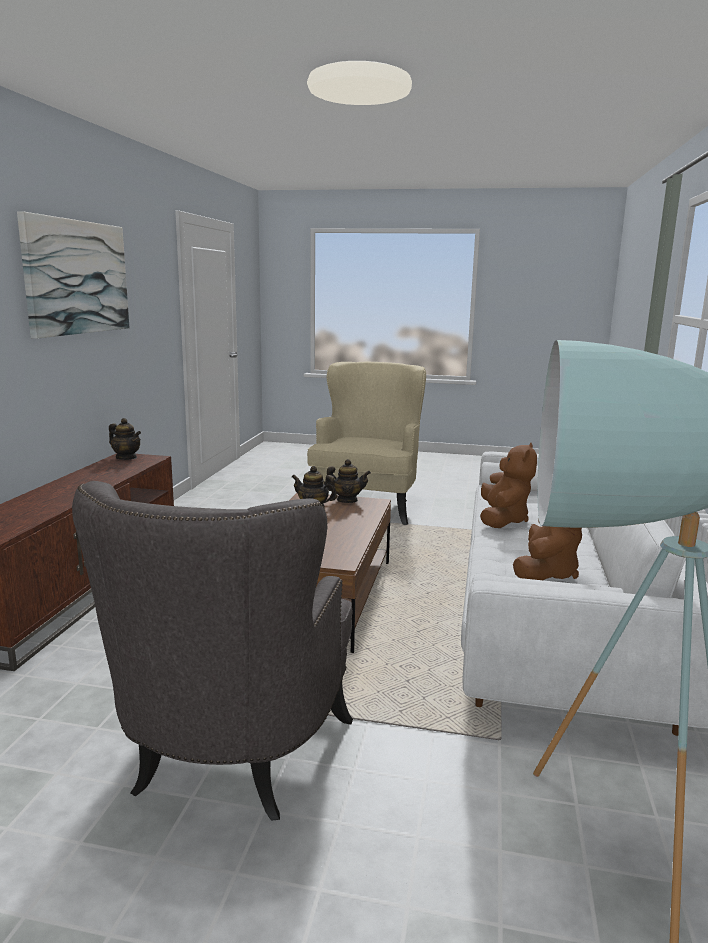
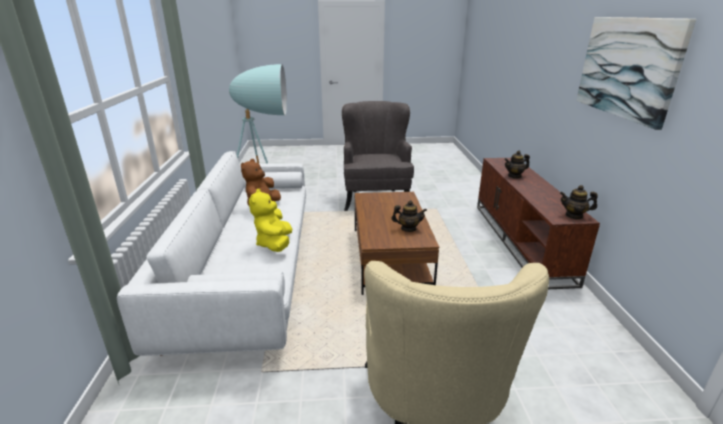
camera: 165 degrees right, 10 degrees up
teapot [324,459,371,503] -> teapot moved to [504,151,530,179]
brown plush toy [480,443,537,528] -> yellow plush toy [249,189,292,252]

